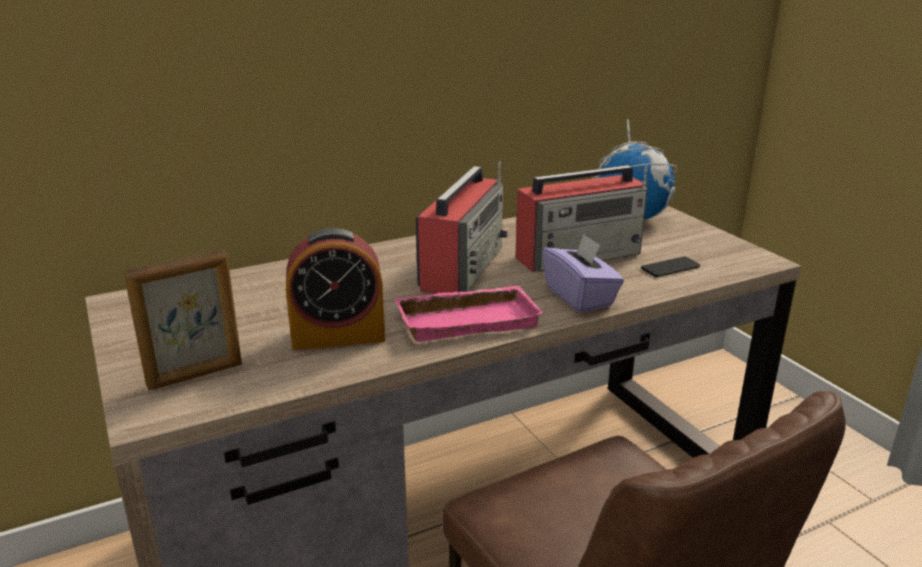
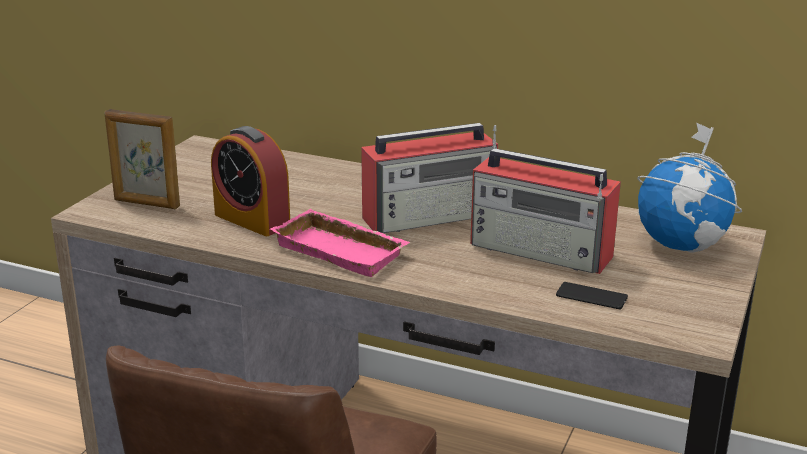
camera: 50 degrees right, 0 degrees up
purple tissue box [542,234,624,313] -> none

